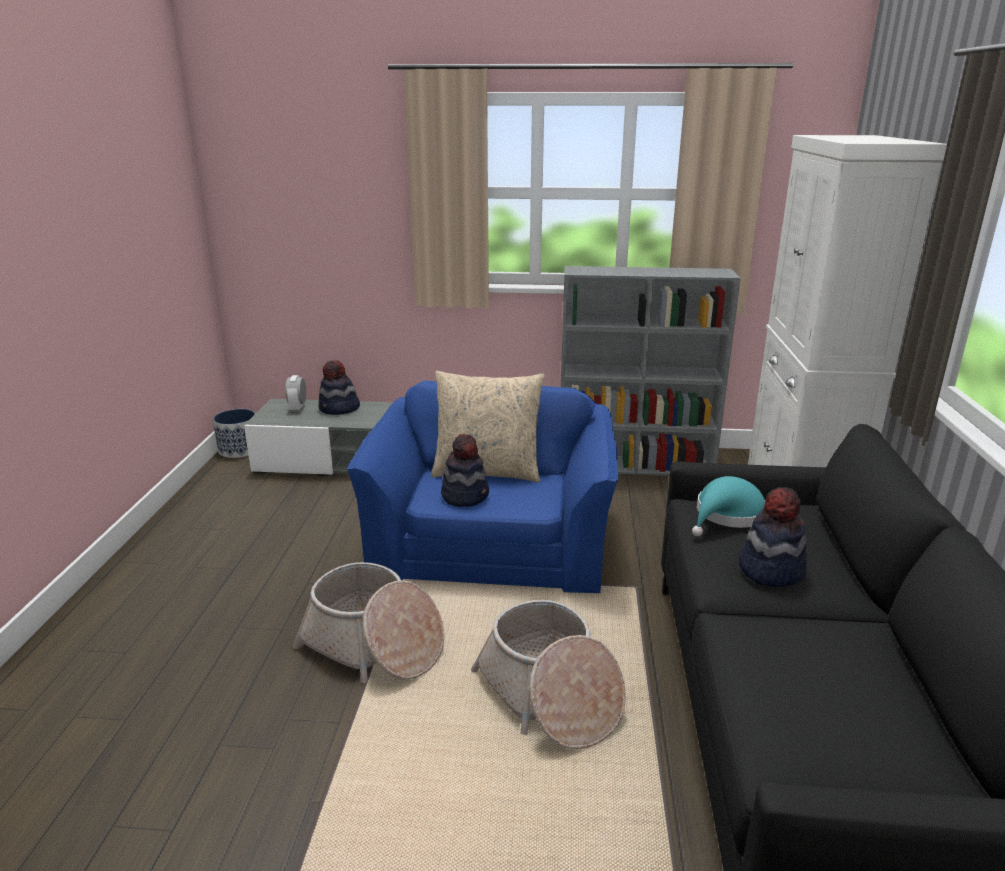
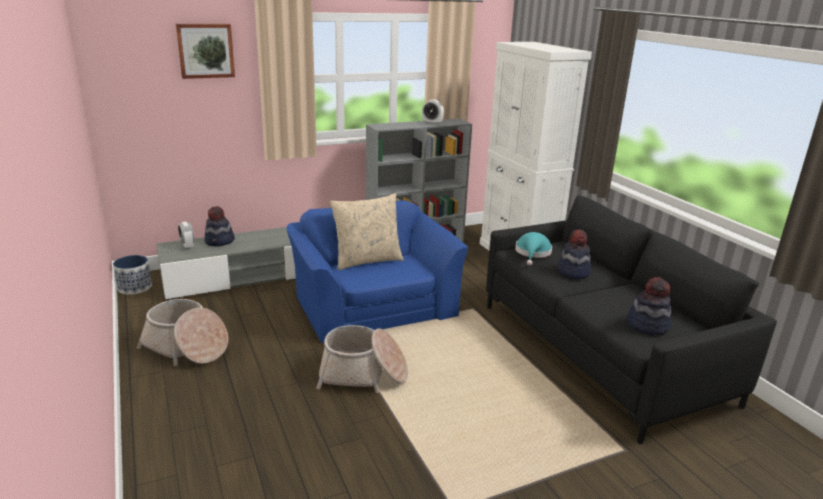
camera: 30 degrees left, 0 degrees up
hat [441,434,489,507] -> hat moved to [627,277,671,335]
basket [471,600,626,749] -> basket moved to [137,299,228,366]
none -> picture [176,24,235,79]
none -> alarm clock [422,99,444,125]

